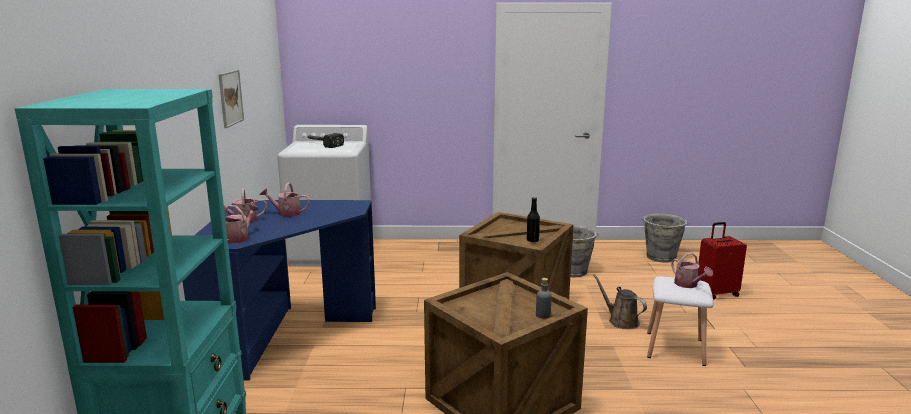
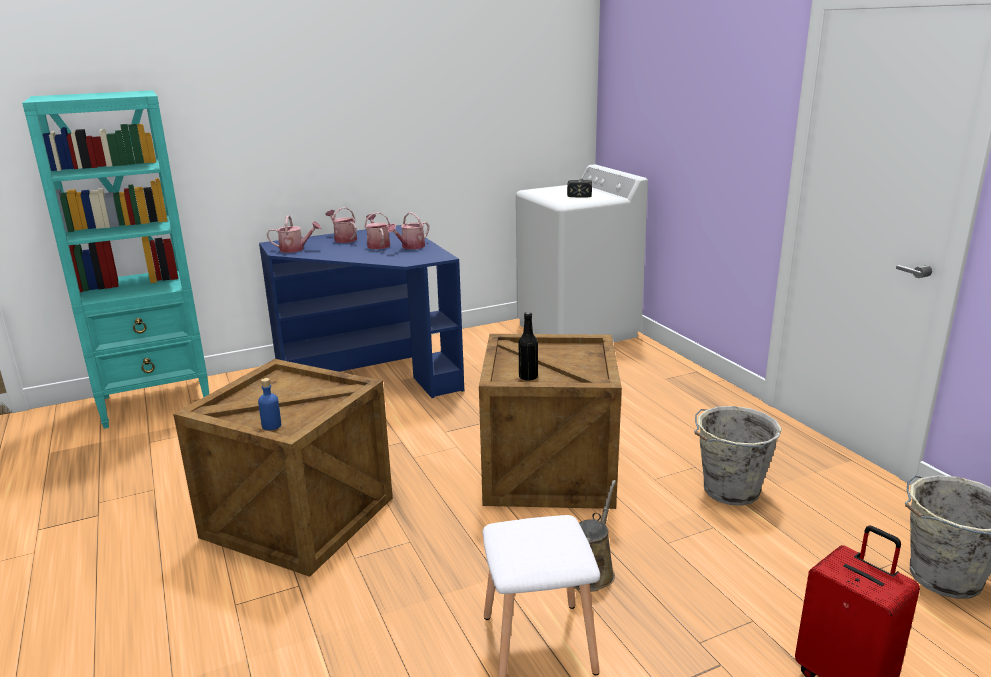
camera: 65 degrees right, 5 degrees up
picture [218,70,244,128] -> none
grey bottle [536,278,552,319] -> blue bottle [258,378,281,430]
watering can [671,253,713,288] -> watering can moved to [387,212,429,249]

